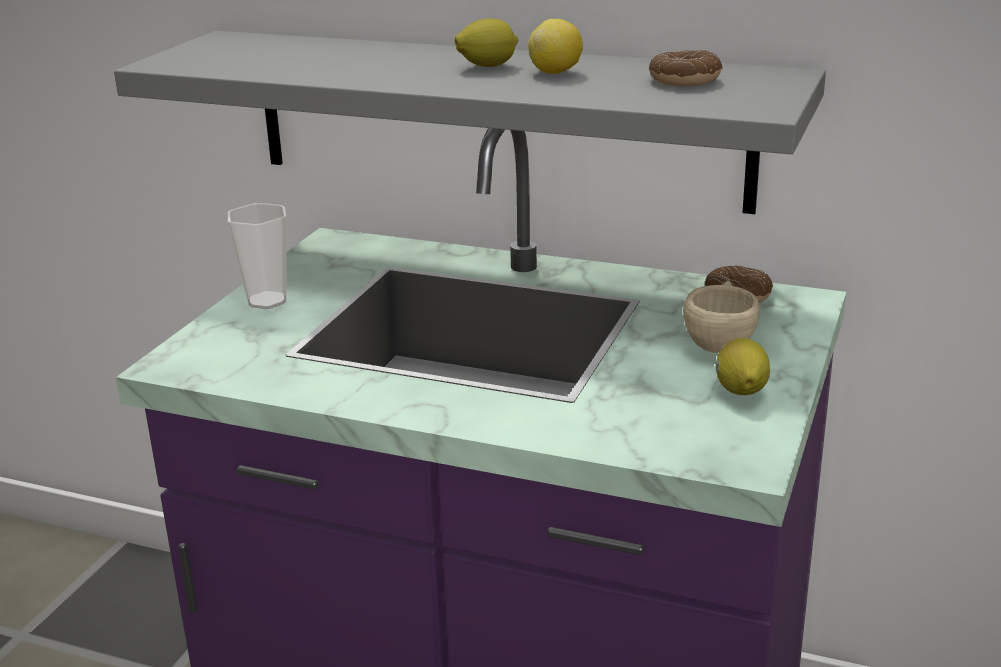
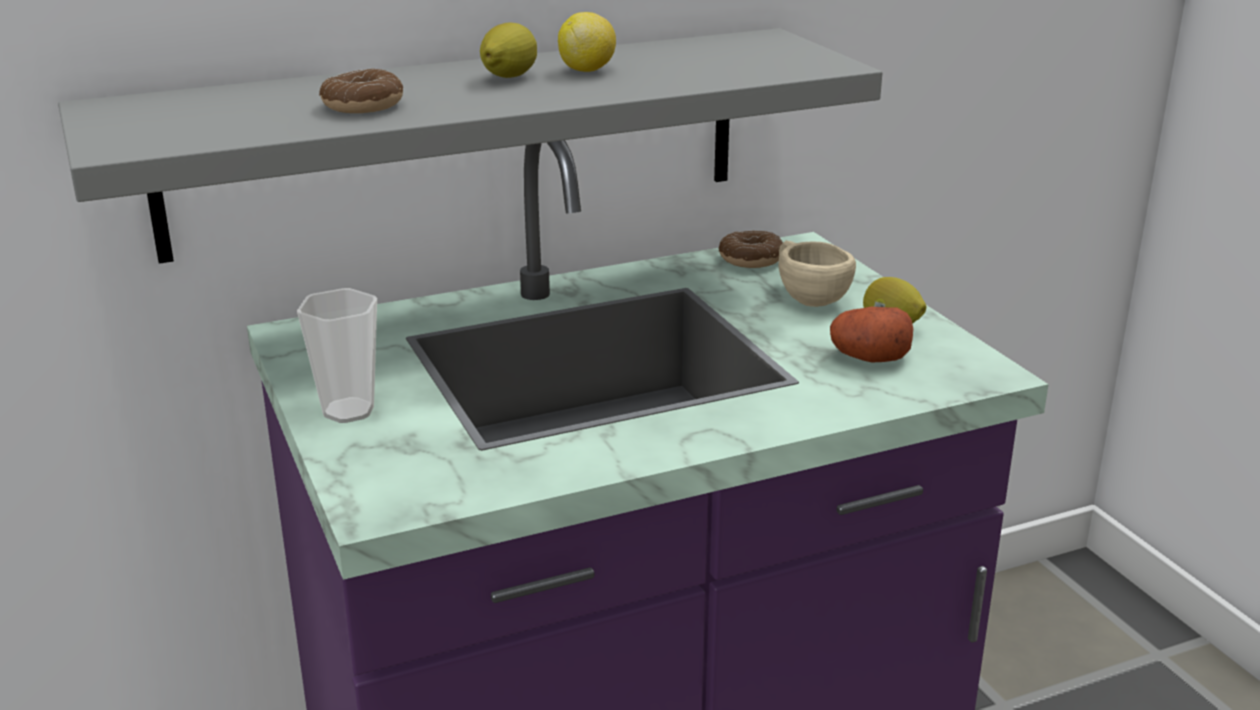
camera: 45 degrees left, 0 degrees up
donut [649,50,723,86] -> donut moved to [319,69,403,113]
none -> potato [830,307,913,362]

